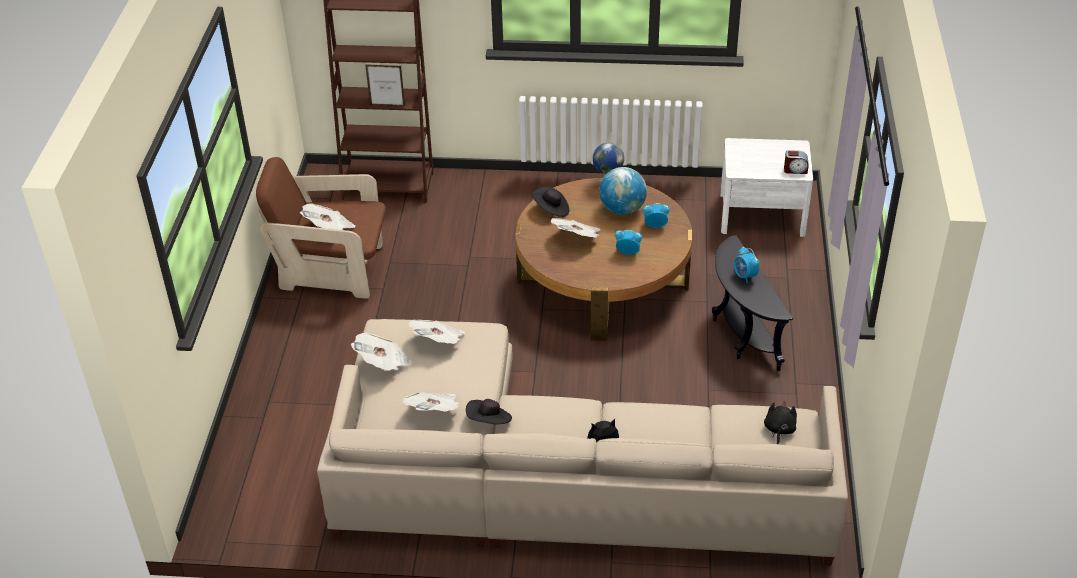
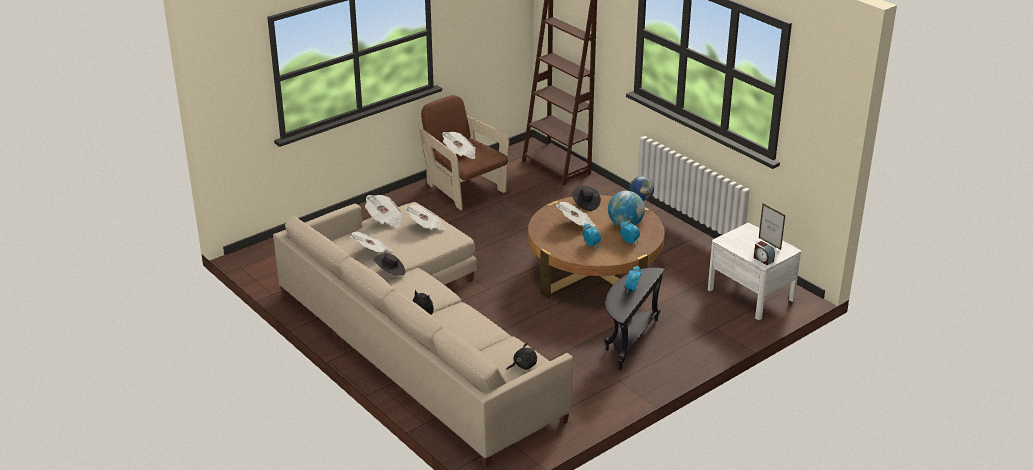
camera: 45 degrees right, 10 degrees down
picture frame [365,64,405,107] -> picture frame moved to [759,204,786,250]

